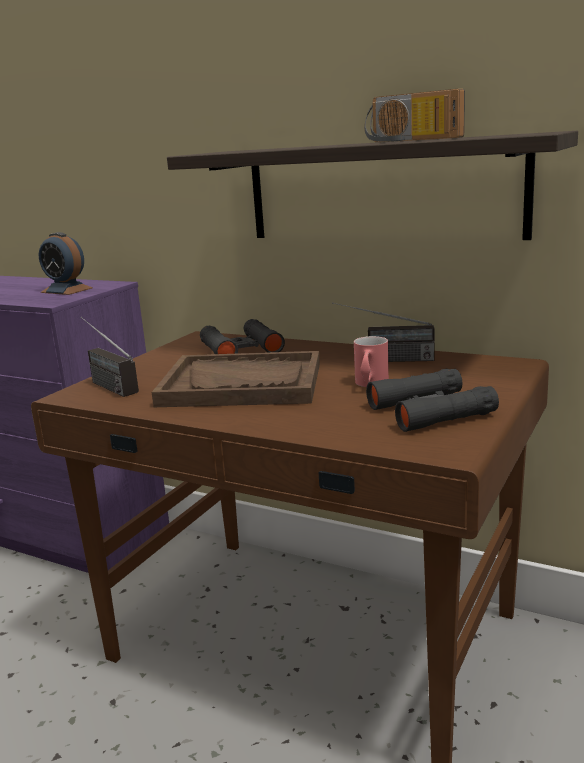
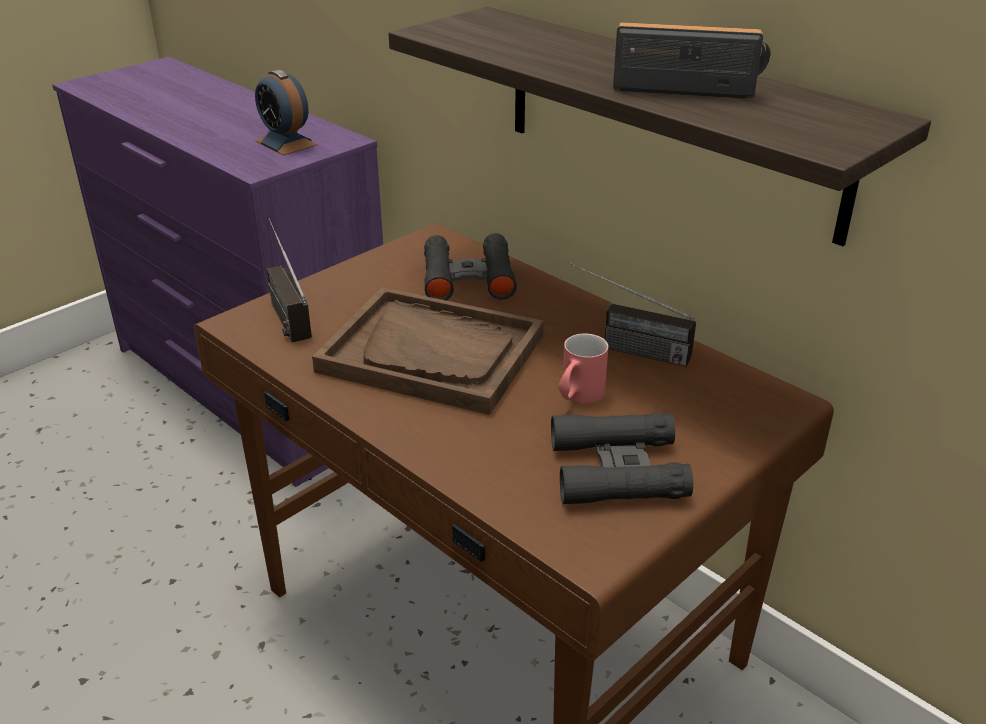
camera: 15 degrees right, 15 degrees up
radio [364,89,465,142] -> radio turned 135 degrees clockwise [613,22,771,99]

